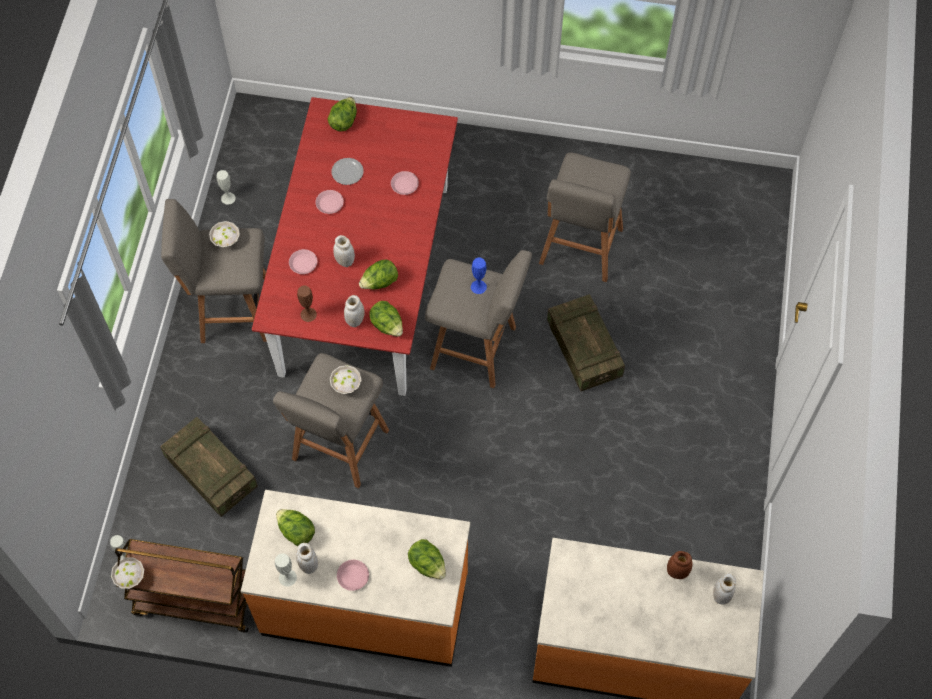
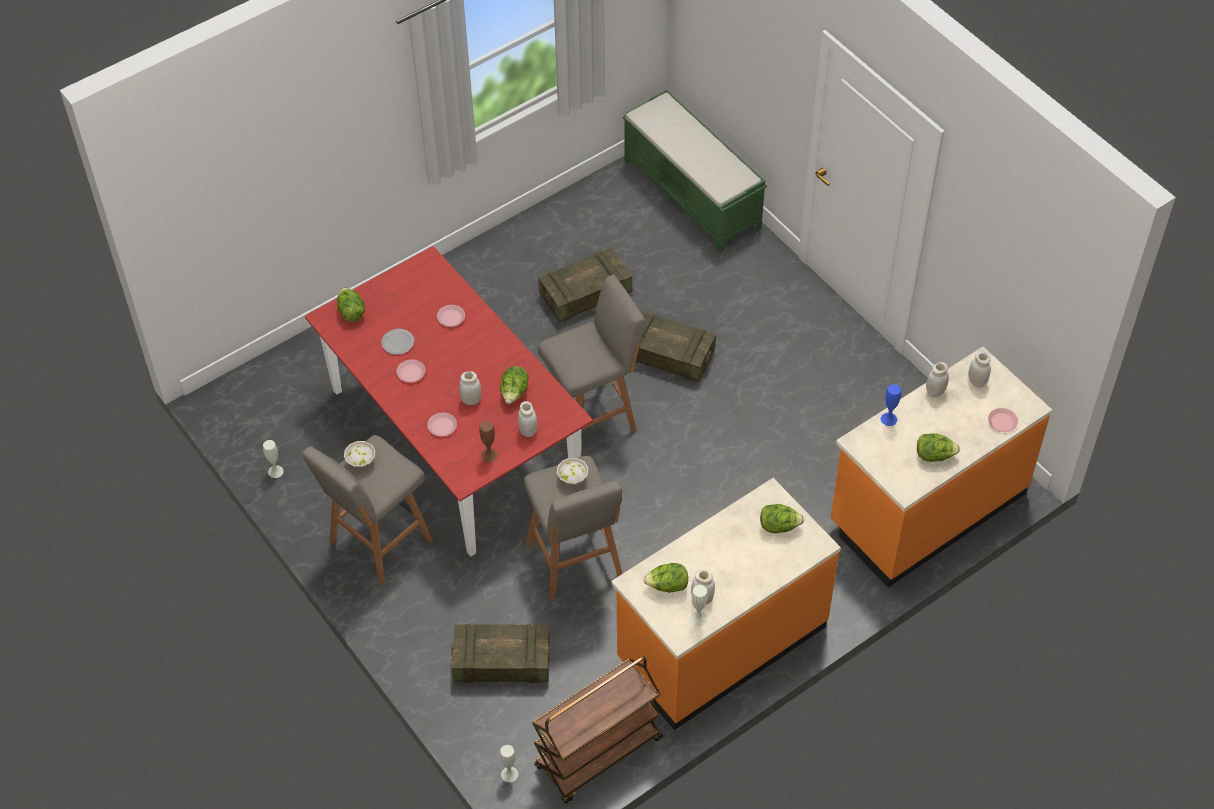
camera: 45 degrees left, 10 degrees down
white bowl [111,557,144,589] -> none
pink plate [337,560,369,591] -> pink plate moved to [988,408,1018,432]
lettuce [369,301,403,337] -> lettuce moved to [917,433,960,462]
blue vase [471,258,487,294] -> blue vase moved to [881,384,901,426]
grey stool [539,153,631,282] -> crate [538,248,632,322]
brown jar [667,551,693,579] -> white jar [926,362,949,397]
none -> green bench [623,89,767,253]

